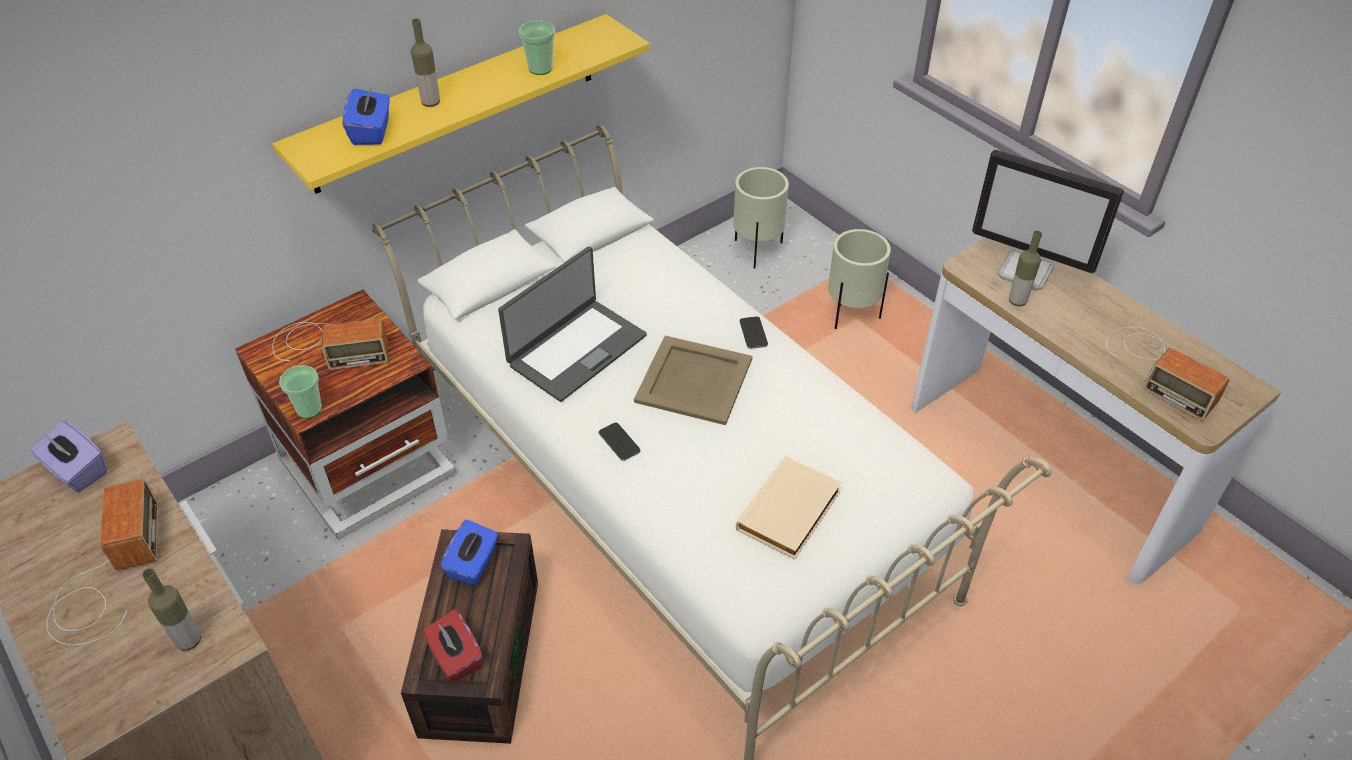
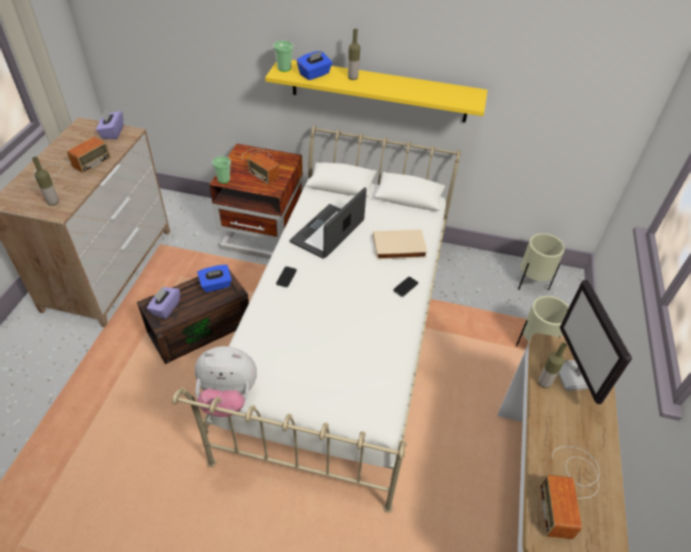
camera: 50 degrees right, 0 degrees up
red tissue box [423,609,483,682] -> purple tissue box [147,286,180,319]
laptop [498,246,647,402] -> laptop turned 120 degrees clockwise [290,187,367,259]
cup [519,21,555,75] -> cup moved to [273,41,294,72]
beige tray [634,336,752,425] -> none
beige book [736,456,842,560] -> beige book moved to [373,229,428,260]
none -> plush toy [195,346,257,417]

